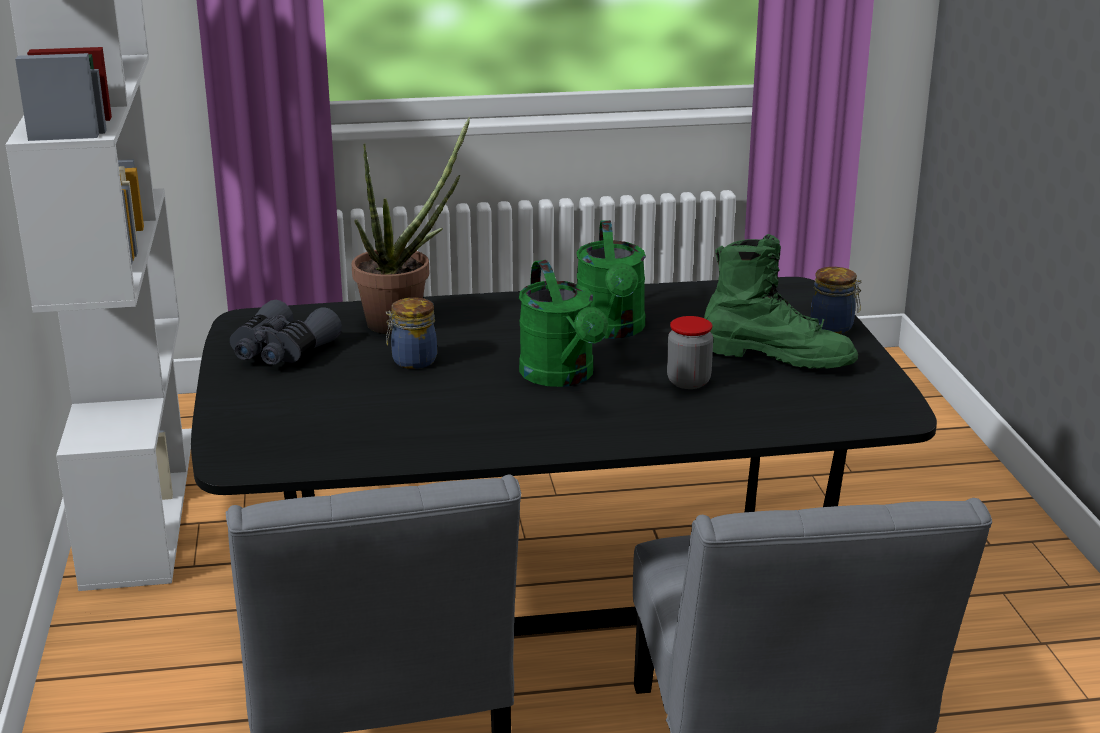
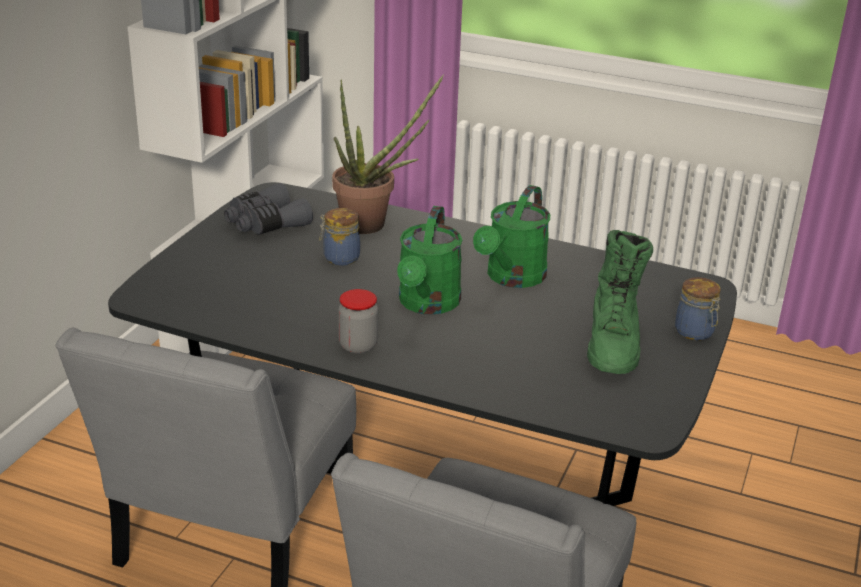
camera: 30 degrees right, 5 degrees up
jar [667,316,713,389] -> jar moved to [338,289,378,354]
green boot [704,234,858,369] -> green boot turned 45 degrees clockwise [587,230,653,374]

